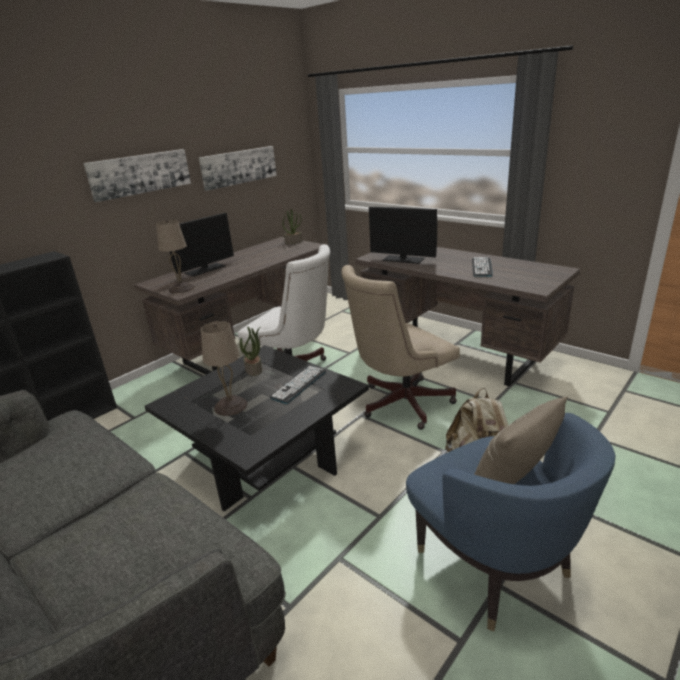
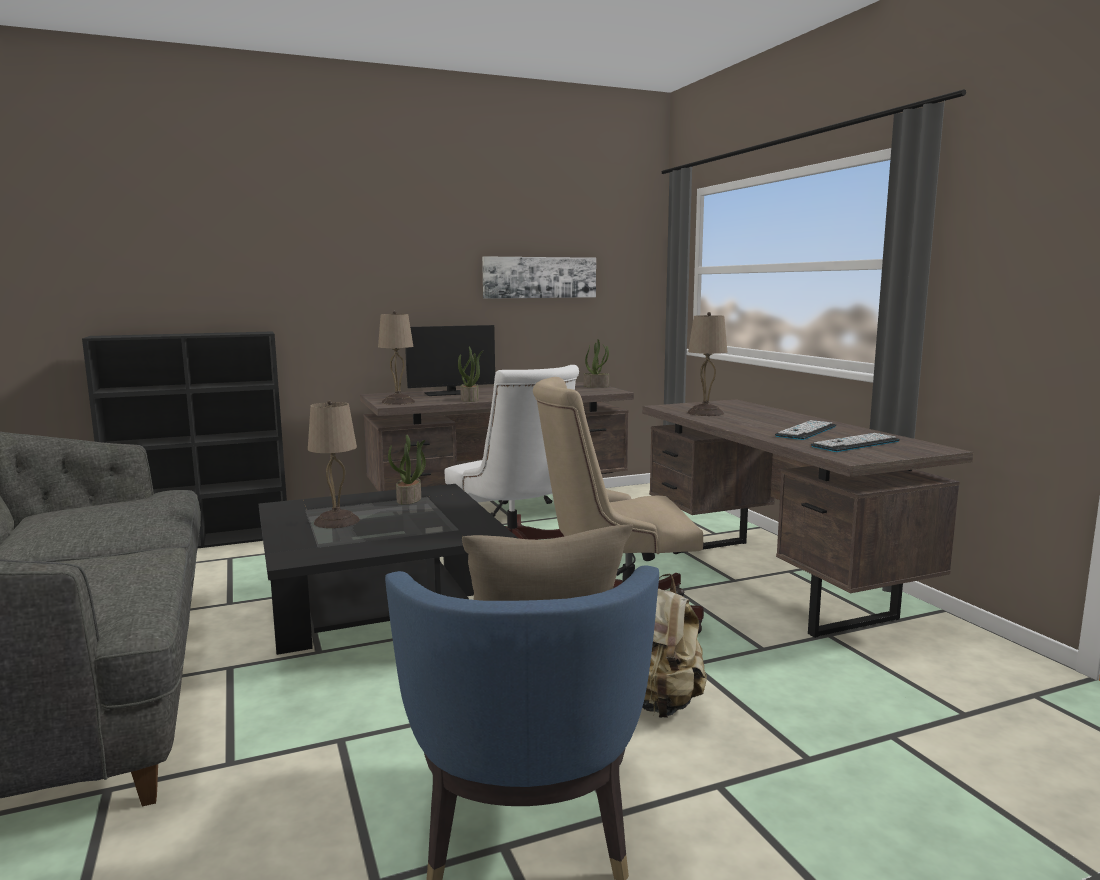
camera: 25 degrees right, 15 degrees down
picture [83,149,191,202] -> none
keyboard [270,366,326,404] -> keyboard moved to [811,433,900,452]
monitor [369,207,437,264] -> beige table lamp [687,312,727,416]
none -> potted plant [458,347,483,402]

